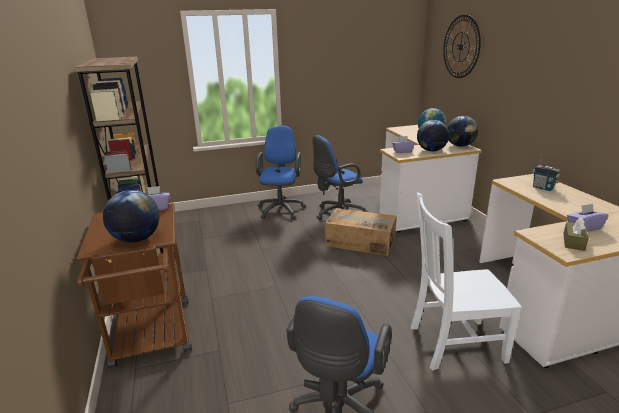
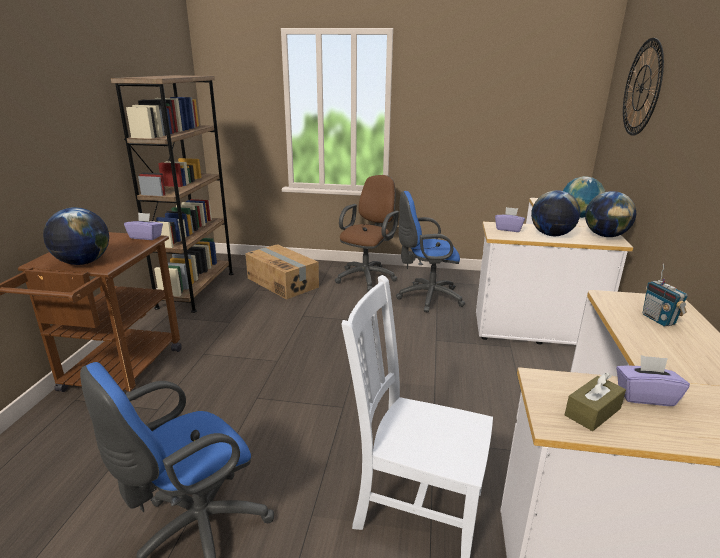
camera: 25 degrees right, 0 degrees up
blue office chair [256,125,306,219] -> brown office chair [335,175,399,291]
cardboard box [325,208,397,256] -> cardboard box moved to [245,244,319,299]

